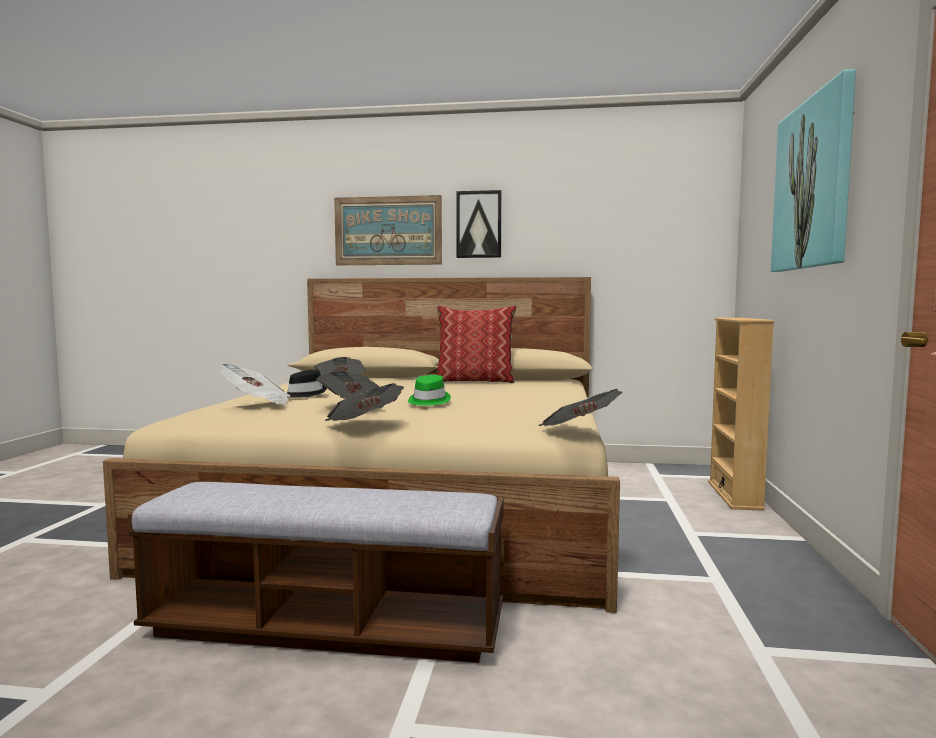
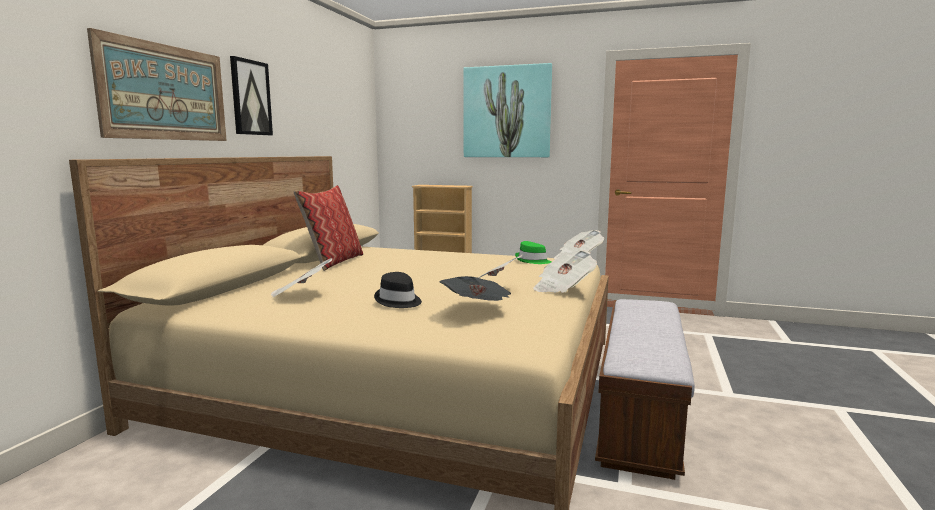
camera: 80 degrees left, 5 degrees up
green hat [408,375,451,405] -> green hat moved to [515,241,551,264]

